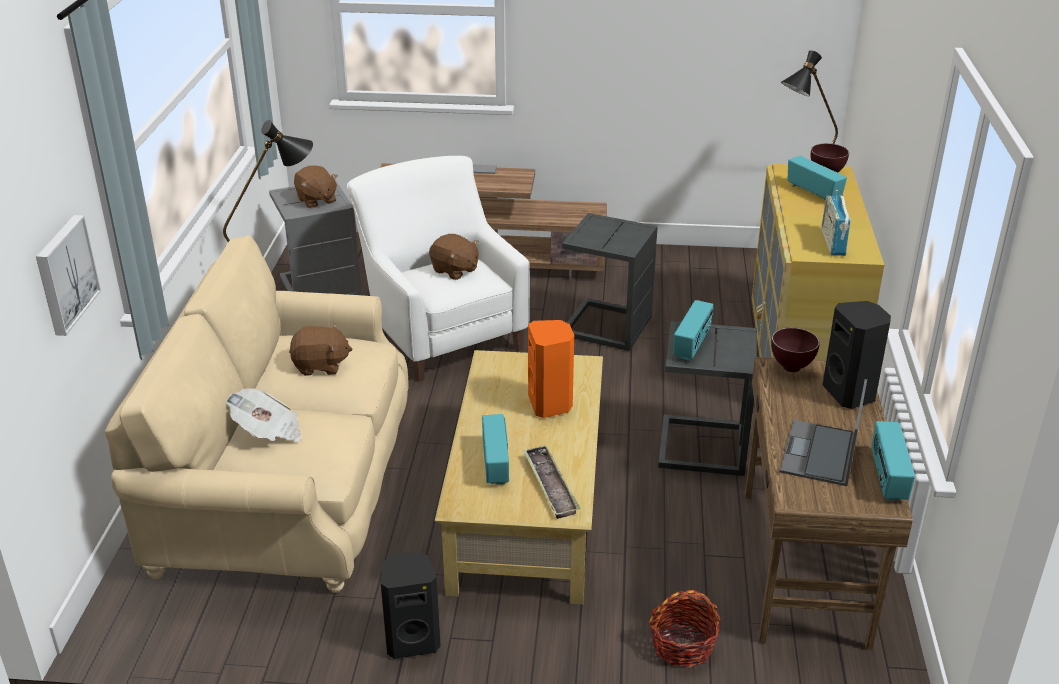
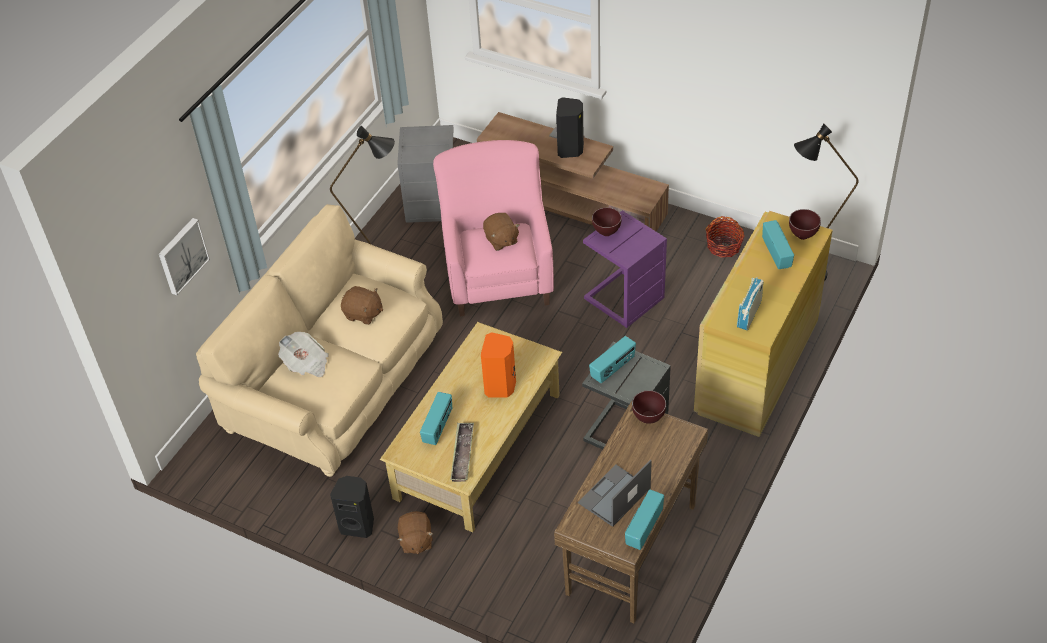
camera: 25 degrees right, 15 degrees up
brown plush toy [294,165,338,208] -> brown plush toy moved to [397,511,433,554]
white armchair [347,156,530,382] -> pink armchair [433,140,554,317]
grey side table [562,213,658,351] -> purple side table [583,210,667,328]
basket [649,590,721,668] -> basket moved to [705,216,744,258]
black speaker [823,301,891,409] -> black speaker moved to [556,97,584,158]
none -> brown bowl [592,207,622,236]

